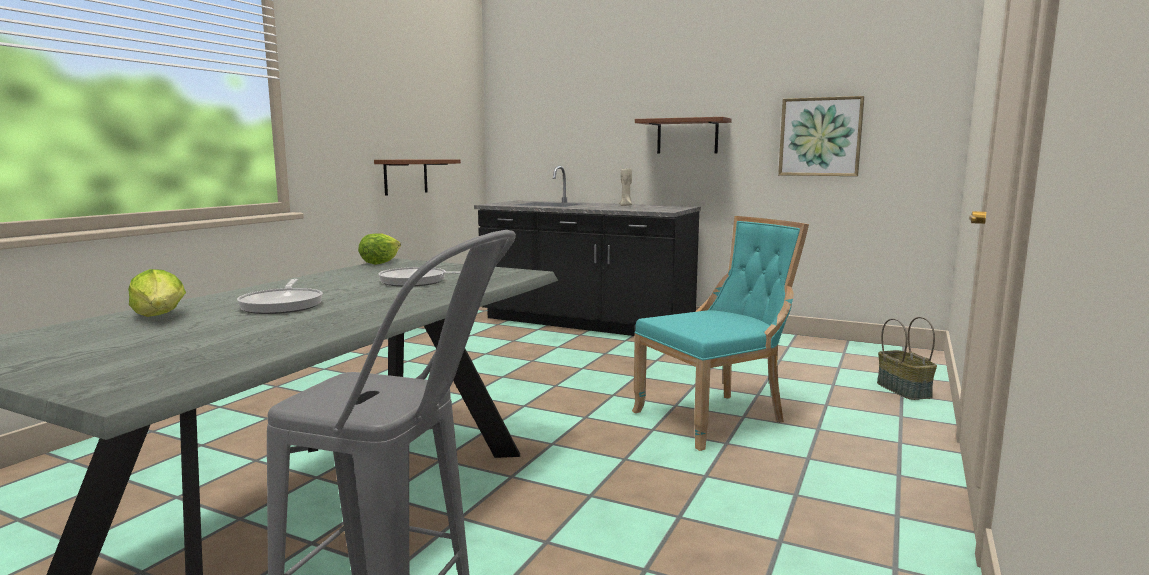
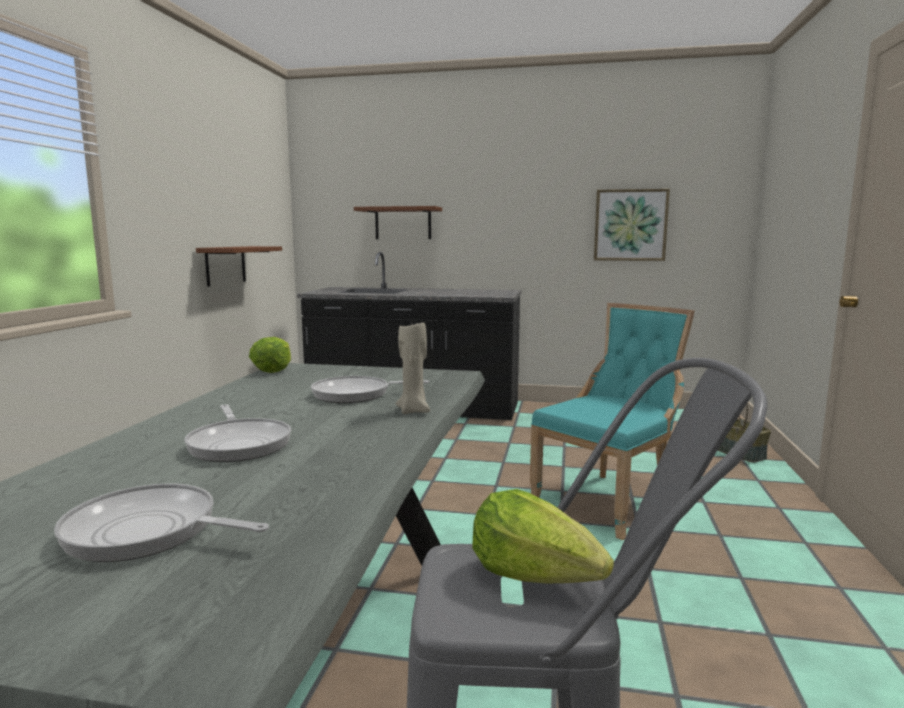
camera: 15 degrees left, 0 degrees up
lettuce [128,269,186,317] -> lettuce moved to [472,489,614,583]
beige candle [619,168,632,206] -> beige candle moved to [396,323,430,414]
brown shelf [635,117,732,154] -> brown shelf moved to [354,206,442,239]
none -> frying pan [54,484,269,562]

